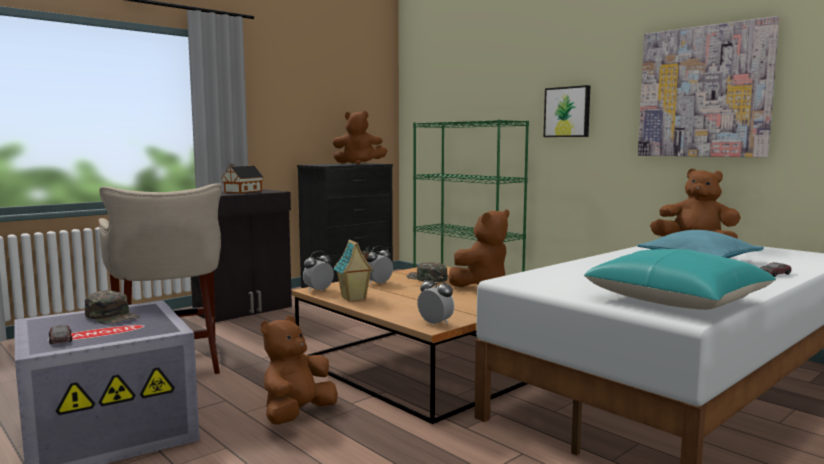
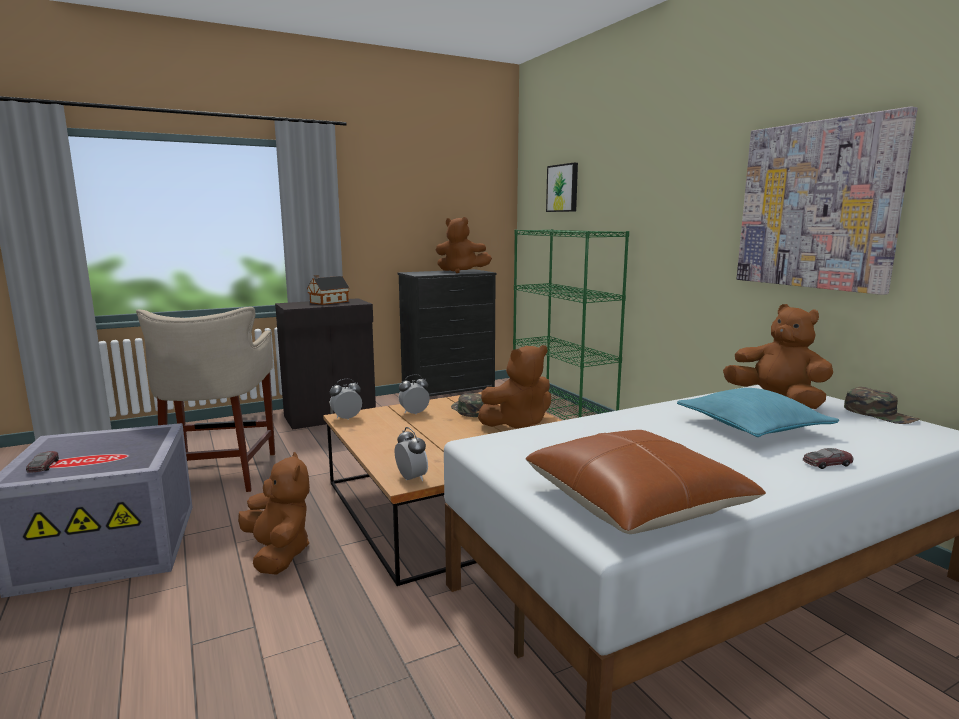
camera: 15 degrees right, 5 degrees up
green cap [85,290,139,325] -> green cap moved to [844,387,920,424]
brown plush toy [261,316,338,425] -> brown plush toy turned 105 degrees clockwise [238,452,310,575]
toy house [334,239,374,301] -> none
picture [544,85,590,137] -> picture moved to [546,163,578,212]
turquoise pillow [584,249,776,310] -> brown pillow [525,430,766,534]

